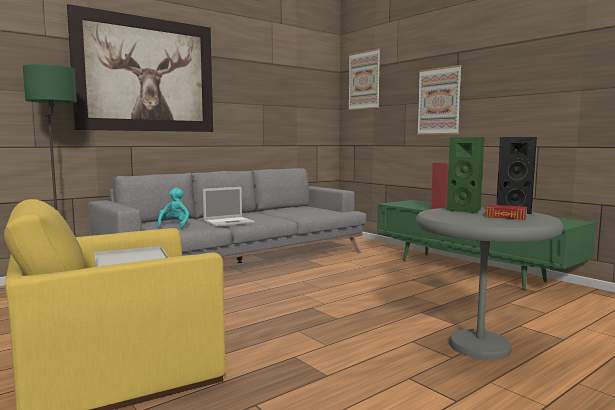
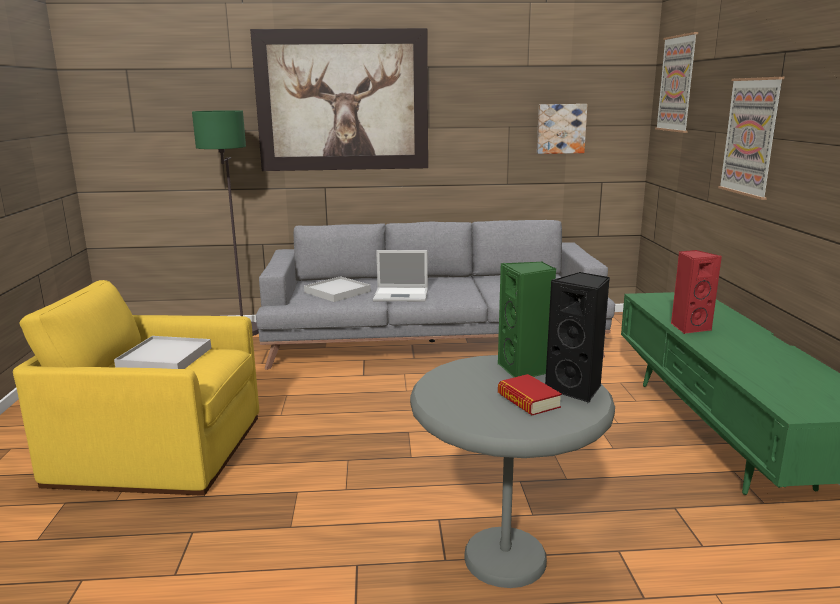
camera: 35 degrees right, 10 degrees up
turquoise plush toy [157,188,189,229] -> white tray [304,276,371,302]
none -> picture [537,104,588,154]

